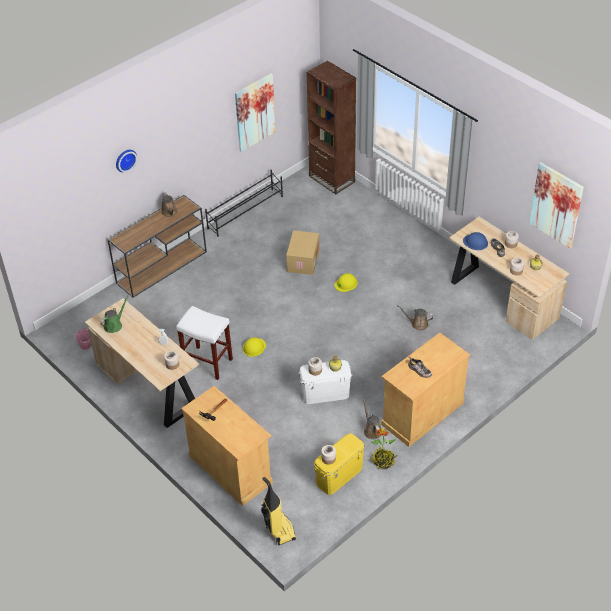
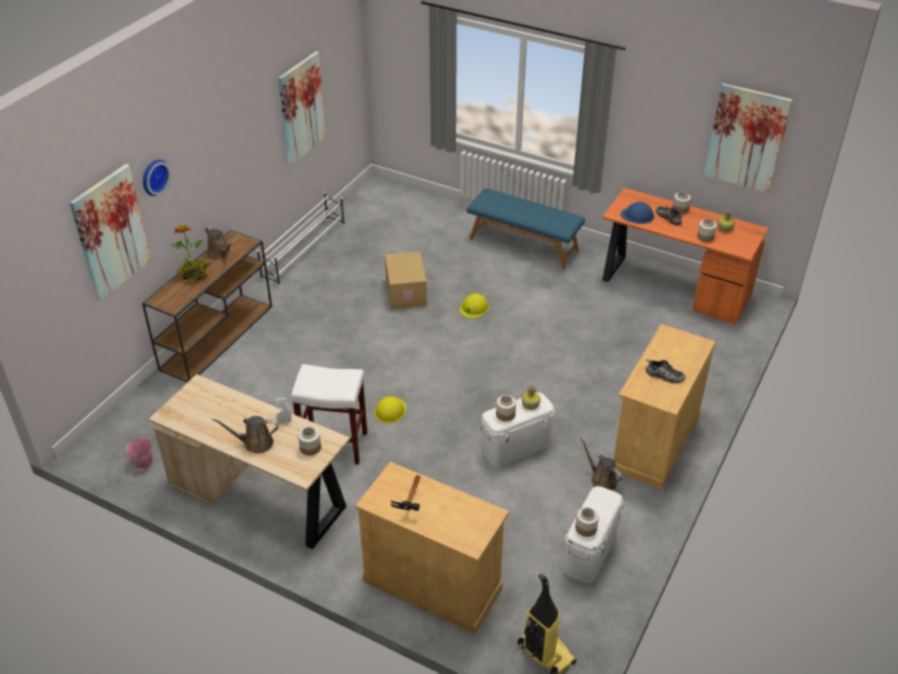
camera: 20 degrees left, 5 degrees down
green watering can [100,296,129,333] -> none
black shoe rack [205,170,283,237] -> white shoe rack [257,192,345,286]
brown bookcase [307,61,356,194] -> none
yellow storage box [314,434,364,495] -> white storage box [564,486,624,583]
potted plant [371,428,397,469] -> potted plant moved to [171,224,210,283]
brown watering can [397,305,434,331] -> brown watering can moved to [212,416,278,453]
beige desk [449,217,569,340] -> orange desk [602,188,768,325]
none -> picture [70,164,152,301]
none -> blue bench [467,189,585,269]

